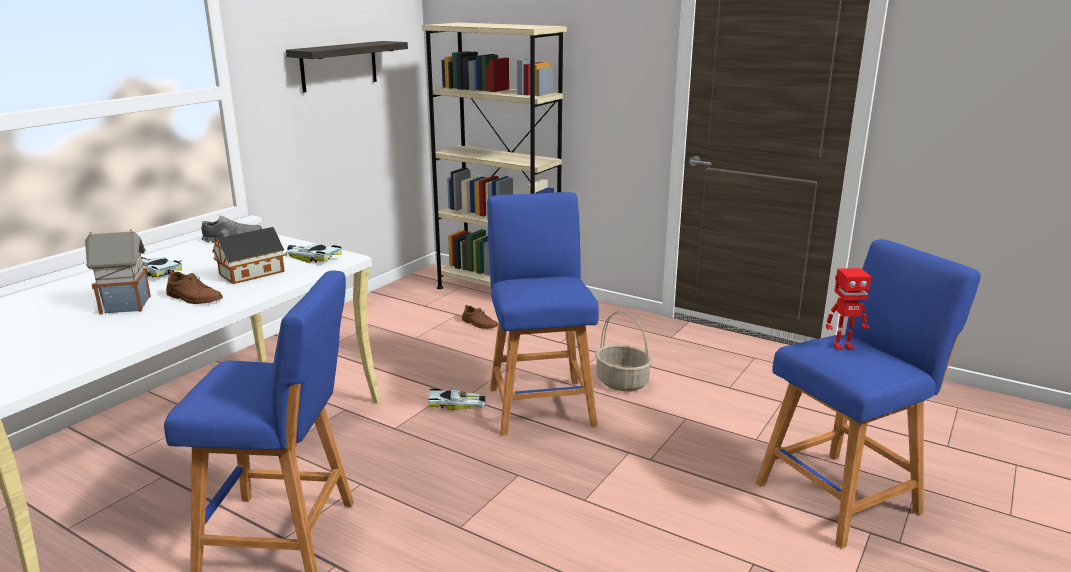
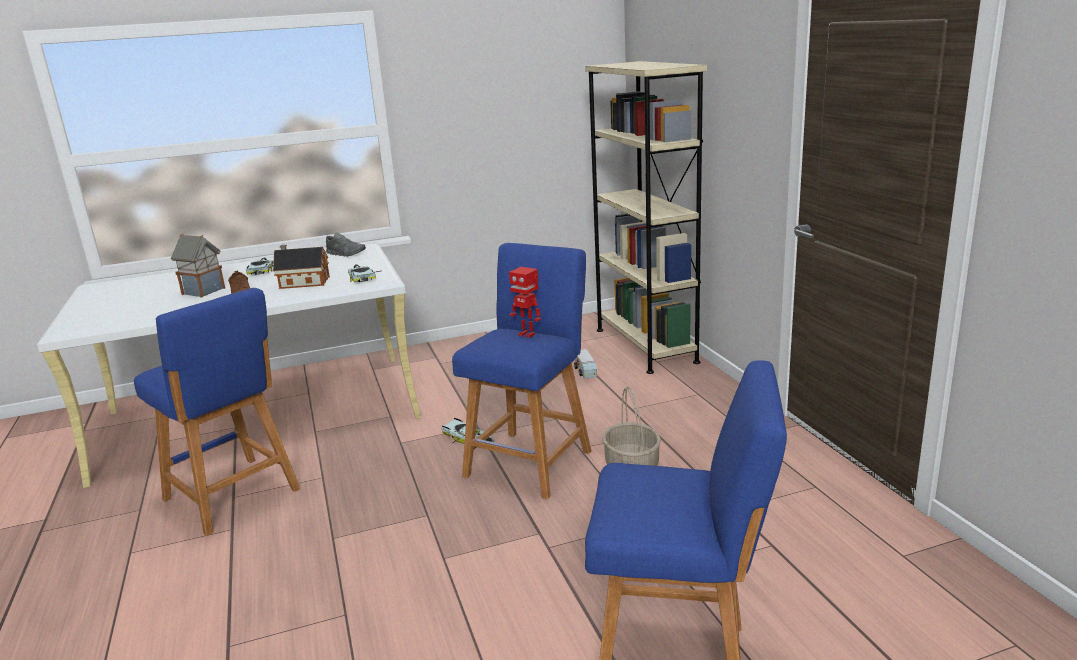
camera: 40 degrees right, 0 degrees up
shelf [286,41,408,93] -> none
brown shoe [462,305,498,329] -> toy truck [574,349,597,379]
toy robot [826,268,871,350] -> toy robot moved to [509,267,541,338]

